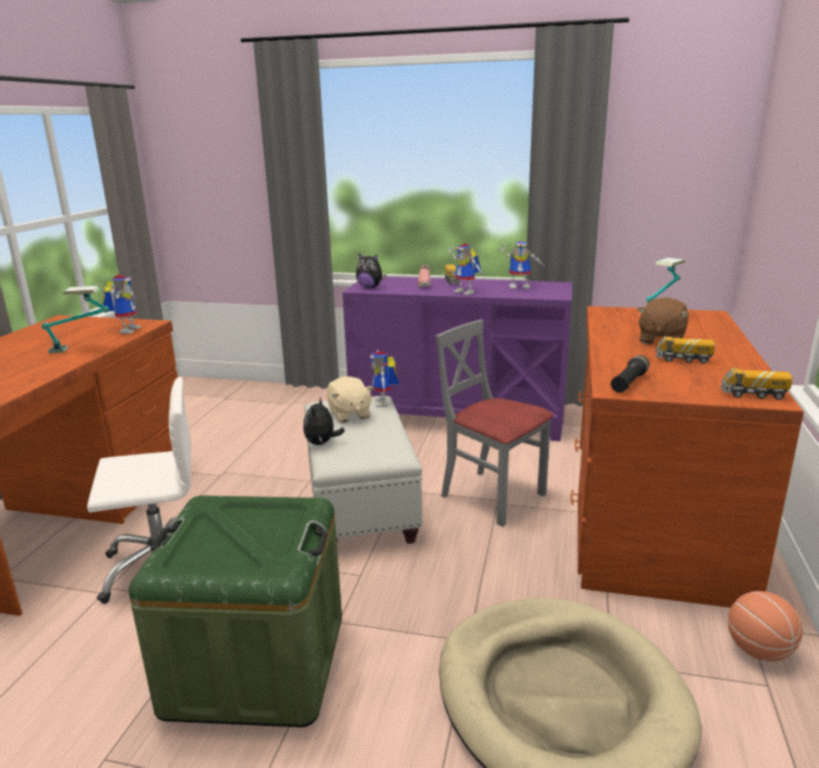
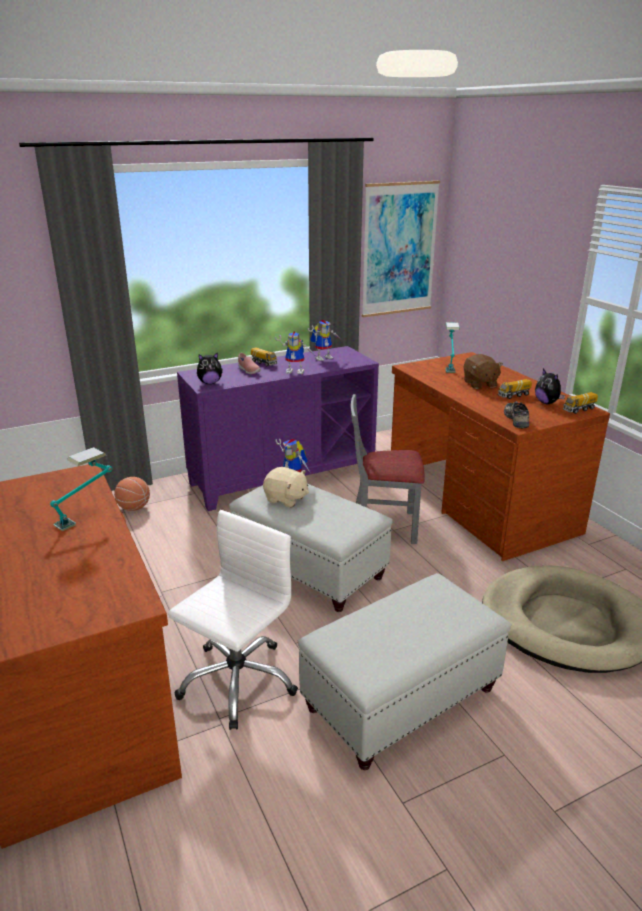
camera: 40 degrees left, 5 degrees up
toy robot [103,275,141,334] -> none
green storage box [129,495,342,727] -> white ottoman [298,573,511,770]
plush toy [303,398,345,445] -> plush toy moved to [535,369,565,404]
black flashlight [611,355,649,393] -> shoe [504,401,529,428]
basketball [728,591,803,662] -> basketball moved to [114,477,150,511]
none -> picture [362,181,440,317]

